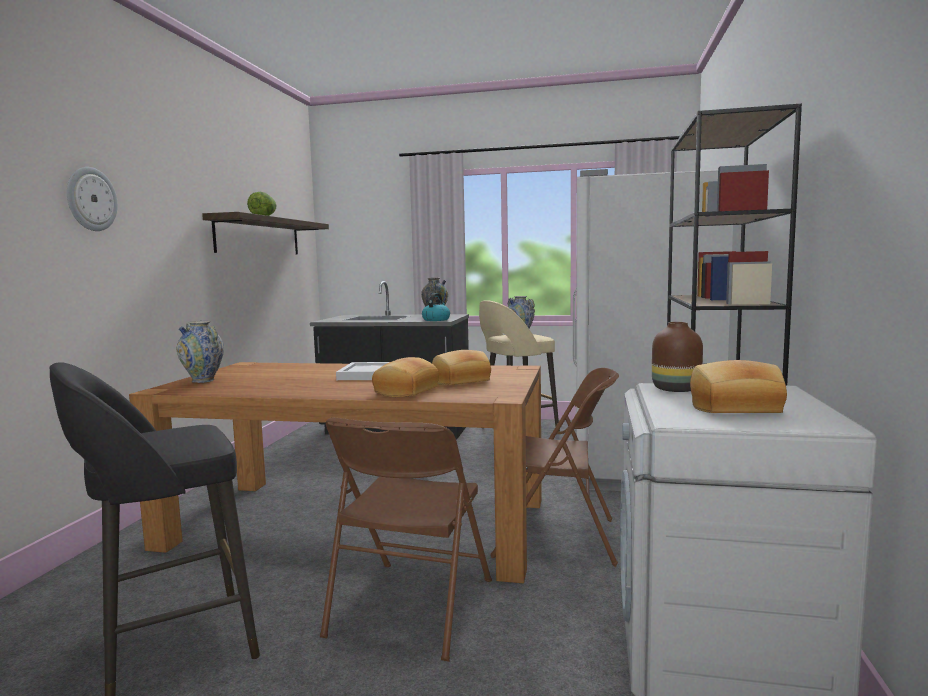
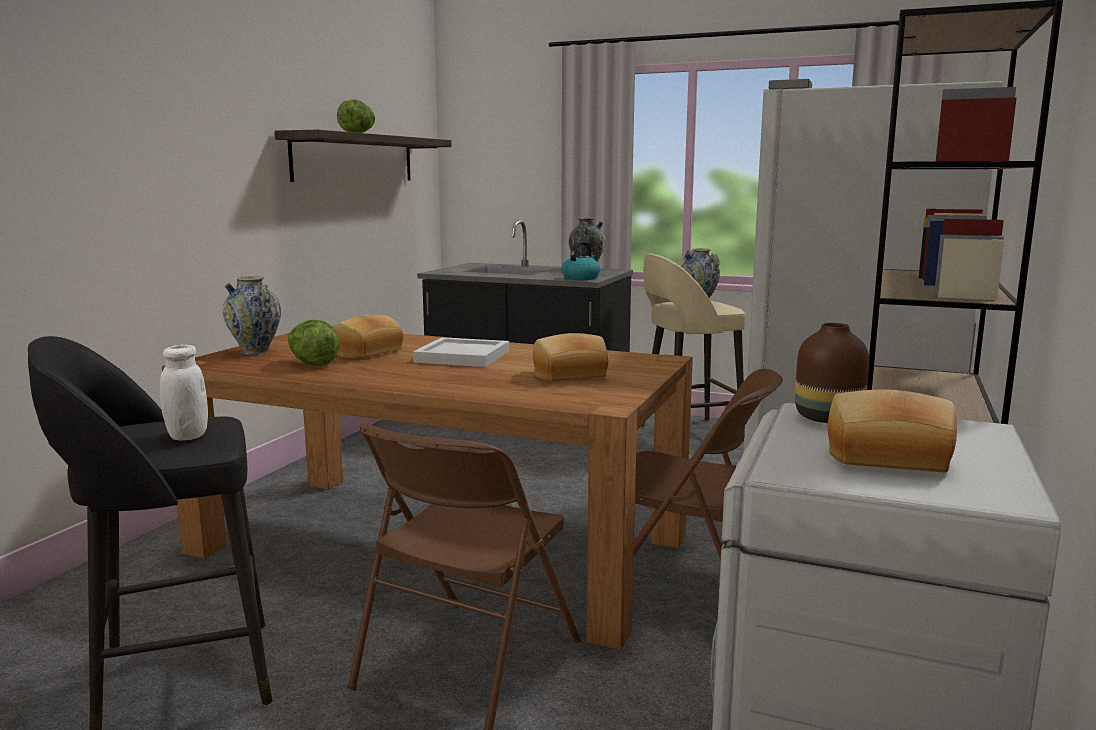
camera: 10 degrees right, 5 degrees up
wall clock [67,167,118,231] -> none
bread [372,357,439,397] -> bread moved to [332,315,403,358]
none -> white jar [160,345,208,441]
none -> lettuce [288,320,339,366]

